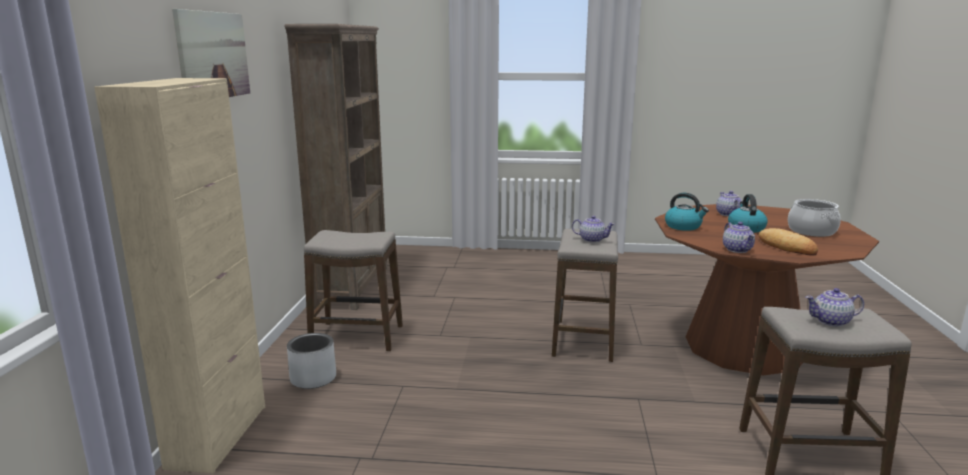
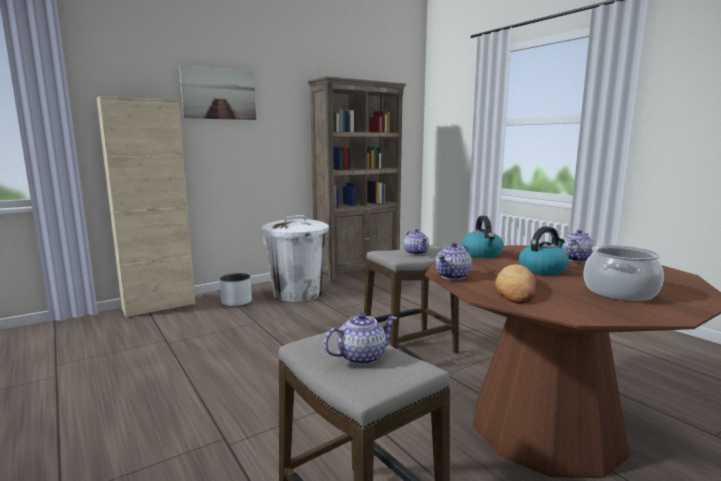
camera: 50 degrees right, 5 degrees down
stool [304,230,403,352] -> white trash can [262,215,329,302]
teapot [806,288,864,327] -> teapot turned 105 degrees clockwise [324,313,397,365]

